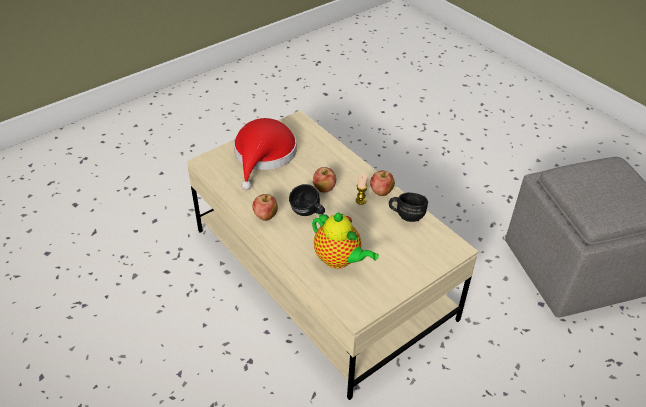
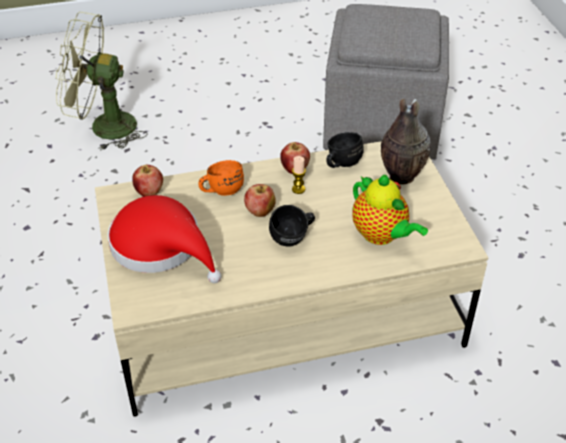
camera: 65 degrees left, 0 degrees up
apple [252,194,278,220] -> apple moved to [132,165,163,197]
teapot [312,212,379,269] -> teapot turned 75 degrees clockwise [352,175,428,245]
none -> green fan [56,12,148,151]
none -> orange mug [198,160,244,196]
none -> vase [381,99,431,184]

